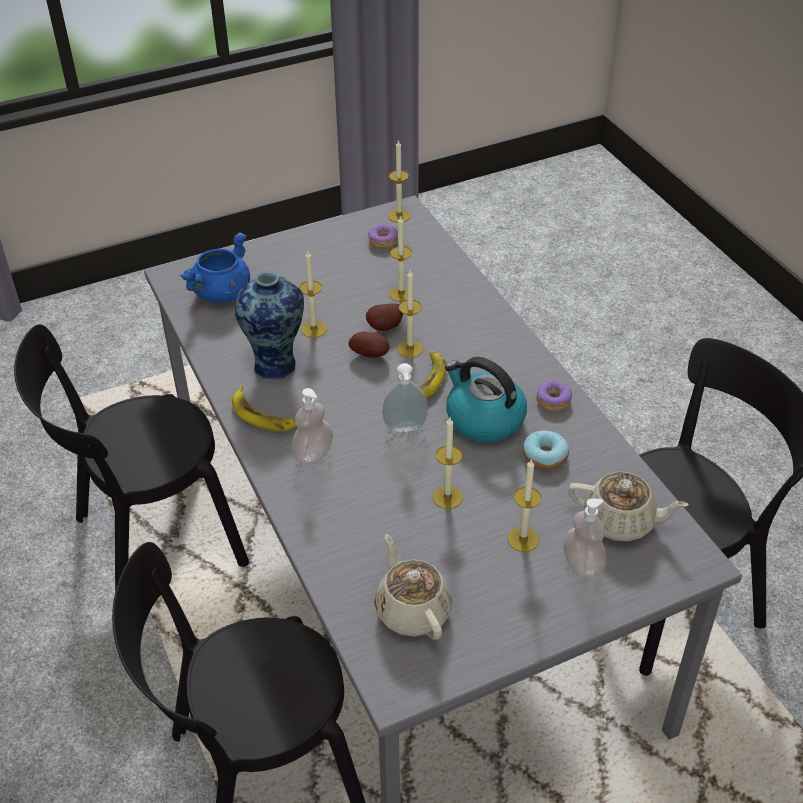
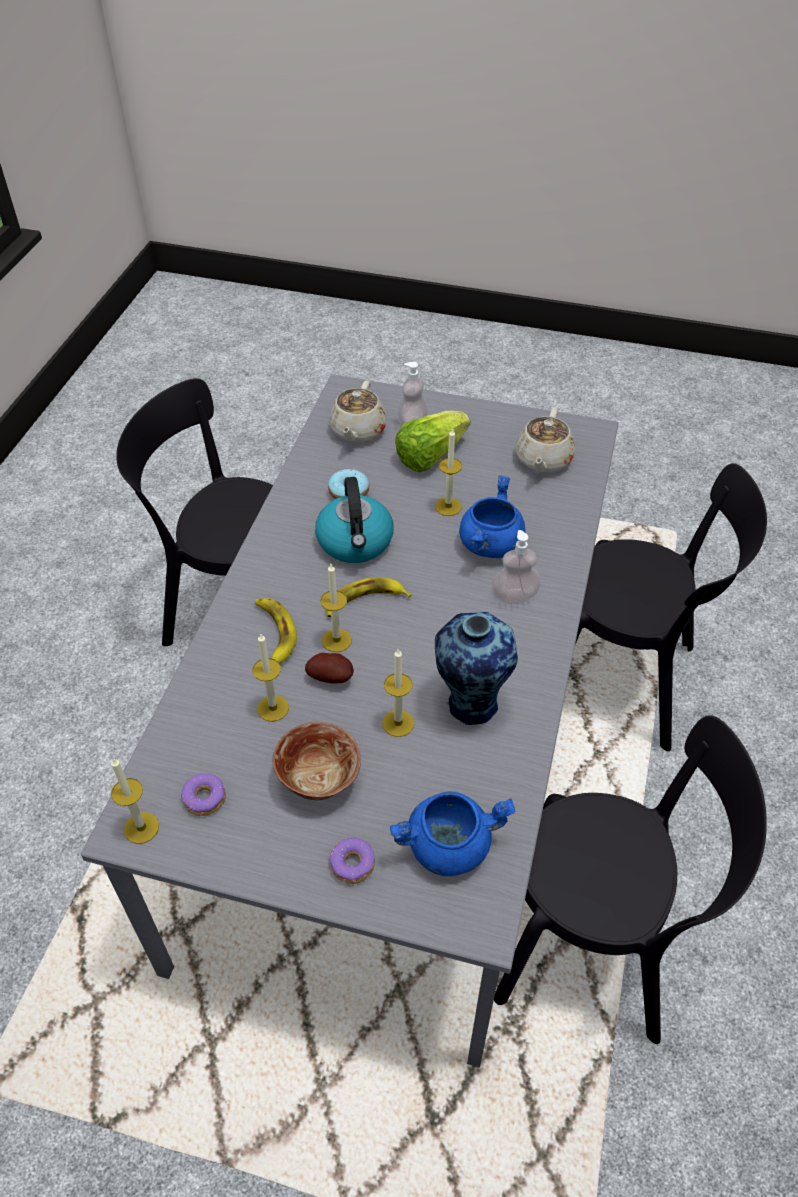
camera: 140 degrees left, 5 degrees up
banana [232,385,297,432] -> banana moved to [255,598,297,664]
potato [349,332,390,358] -> none
soap dispenser [382,363,428,433] -> none
candle [507,459,541,552] -> lettuce [395,411,470,472]
donut [536,380,572,411] -> donut moved to [330,838,375,884]
beige teapot [568,471,689,541] -> beige teapot turned 135 degrees counterclockwise [329,381,387,442]
none -> bowl [273,722,361,800]
none -> blue cooking pot [459,475,526,558]

